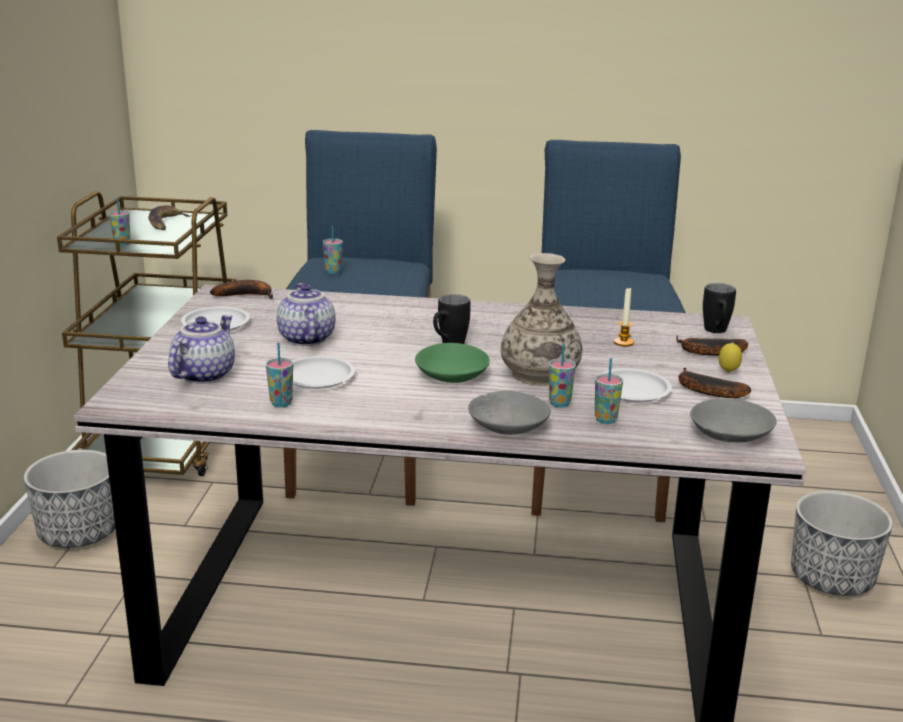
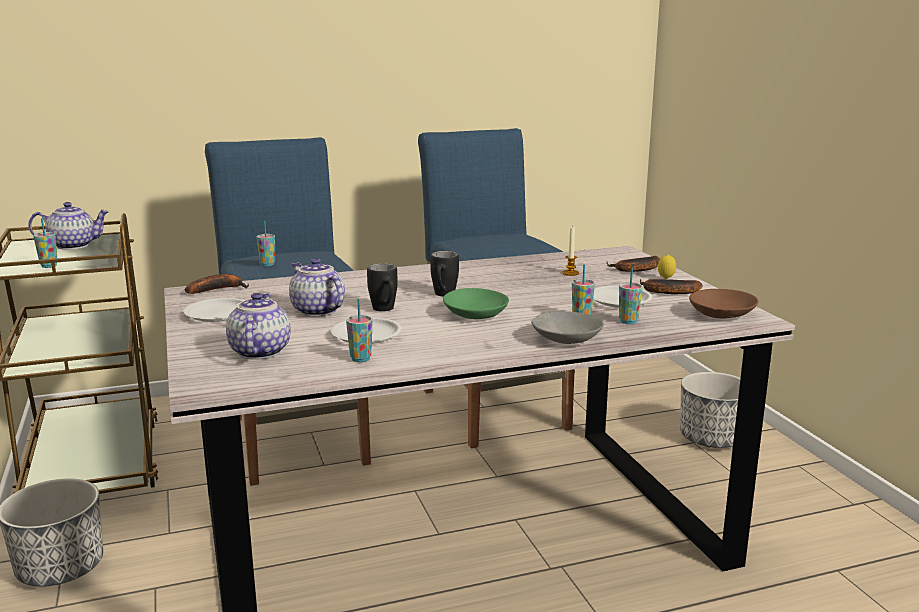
camera: 25 degrees left, 5 degrees down
banana [148,205,192,230] -> teapot [28,202,110,250]
vase [501,253,582,386] -> none
grey bowl [690,399,776,442] -> brown bowl [689,289,759,318]
black mug [703,283,736,333] -> black mug moved to [367,263,398,311]

